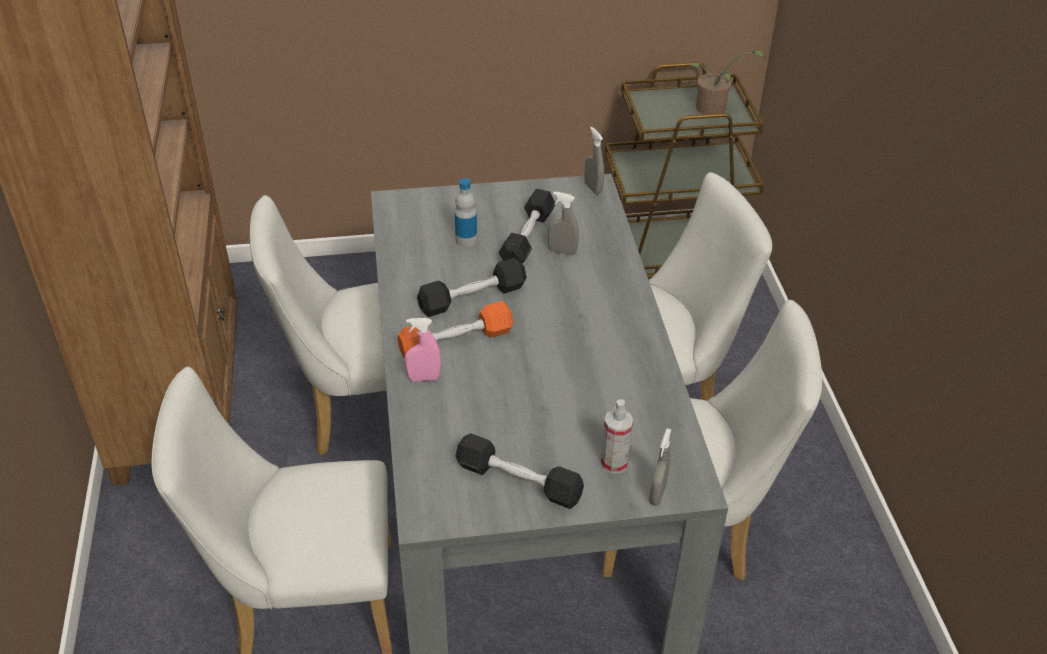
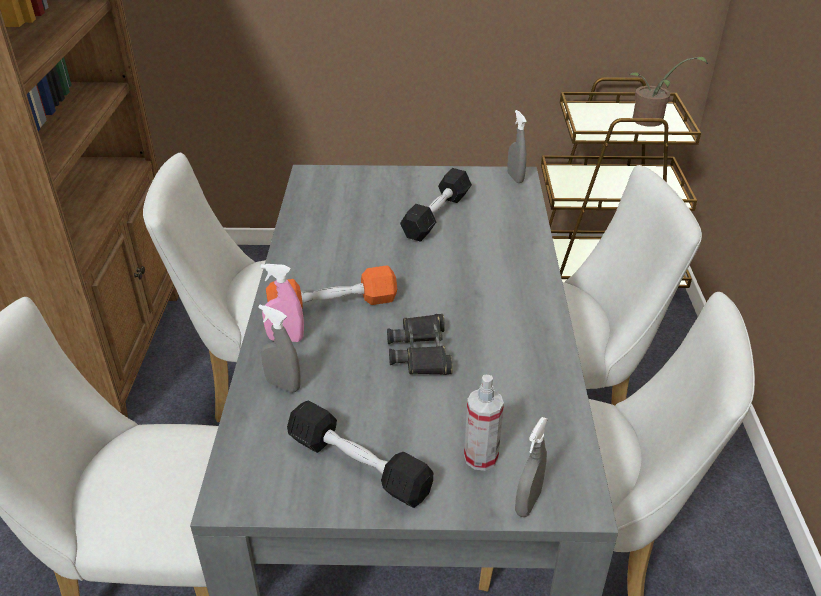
camera: 10 degrees right, 5 degrees down
black dumbbell [417,258,527,317] -> none
bottle [455,178,477,247] -> none
grey spray bottle [548,192,579,256] -> grey spray bottle moved to [258,305,300,392]
none -> black binoculars [387,314,453,375]

